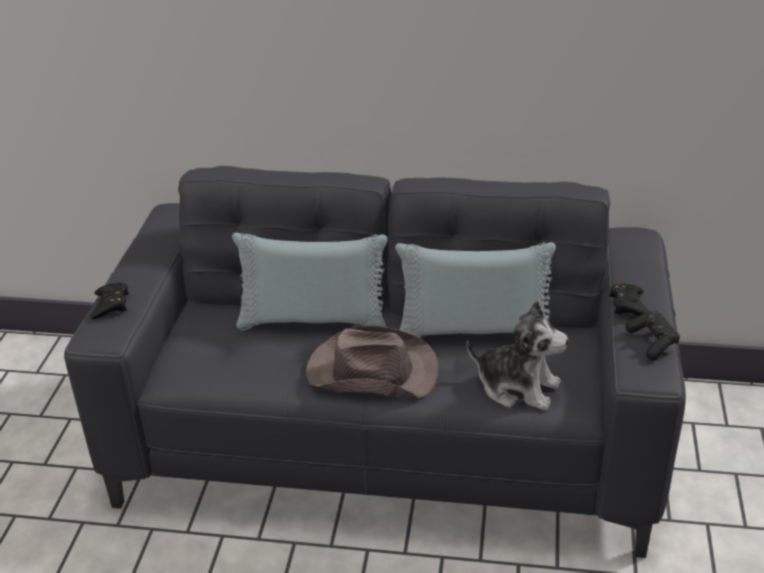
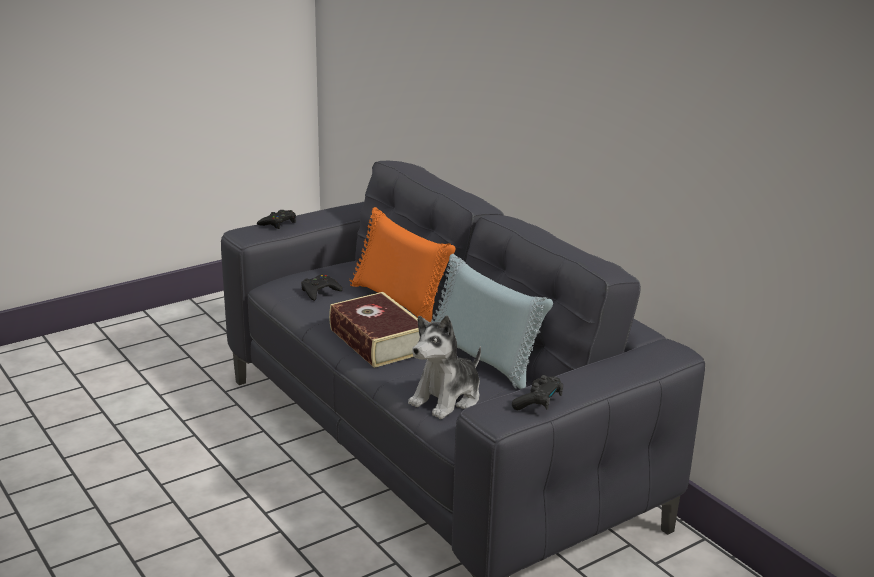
camera: 45 degrees right, 10 degrees down
blue pillow [232,233,387,331] -> orange pillow [349,207,455,322]
brown hat [306,325,438,398] -> book [329,292,420,368]
plush toy [467,300,568,411] -> plush toy turned 60 degrees clockwise [408,315,481,419]
black game controller [609,283,649,316] -> black game controller moved to [301,275,343,301]

